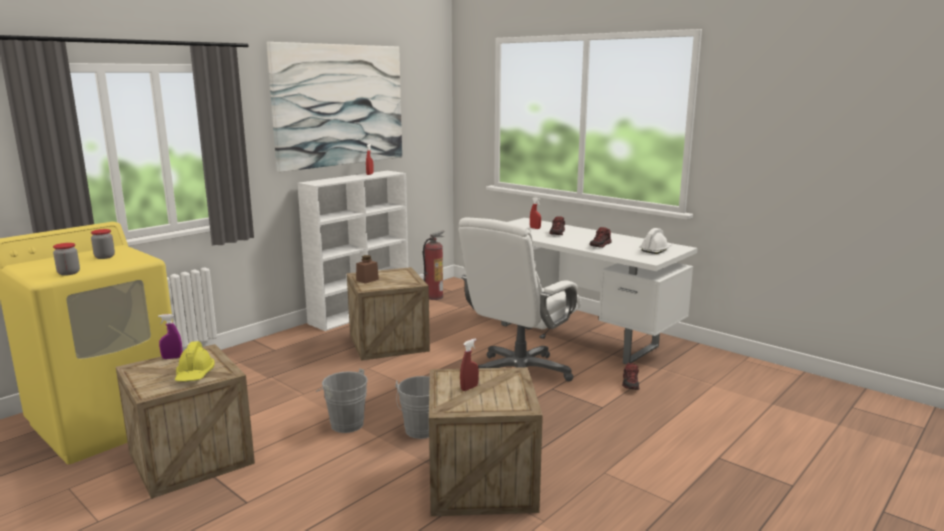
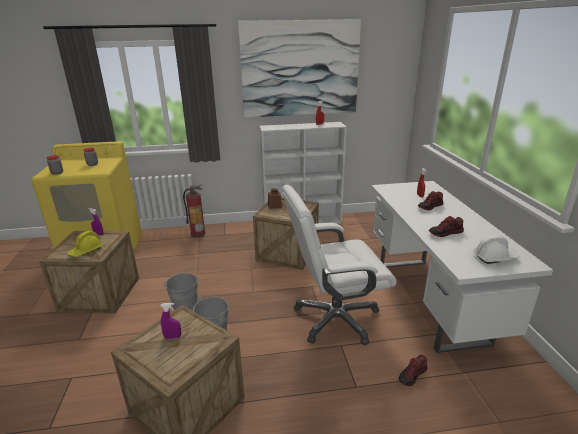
camera: 40 degrees right, 10 degrees up
fire extinguisher [423,231,445,300] -> fire extinguisher moved to [183,184,205,238]
red spray bottle [460,338,479,391] -> purple spray bottle [161,303,181,339]

